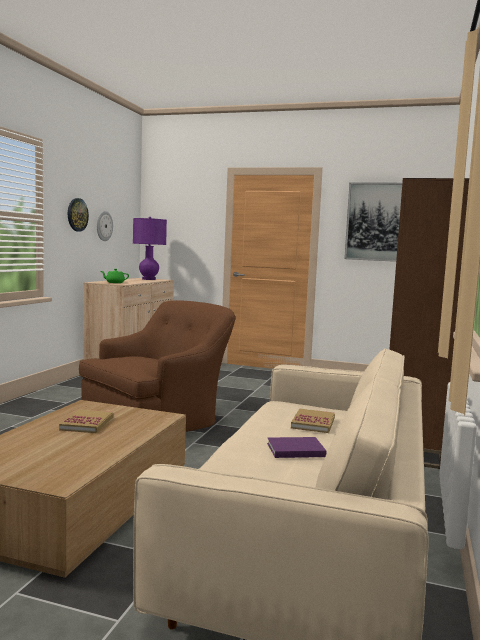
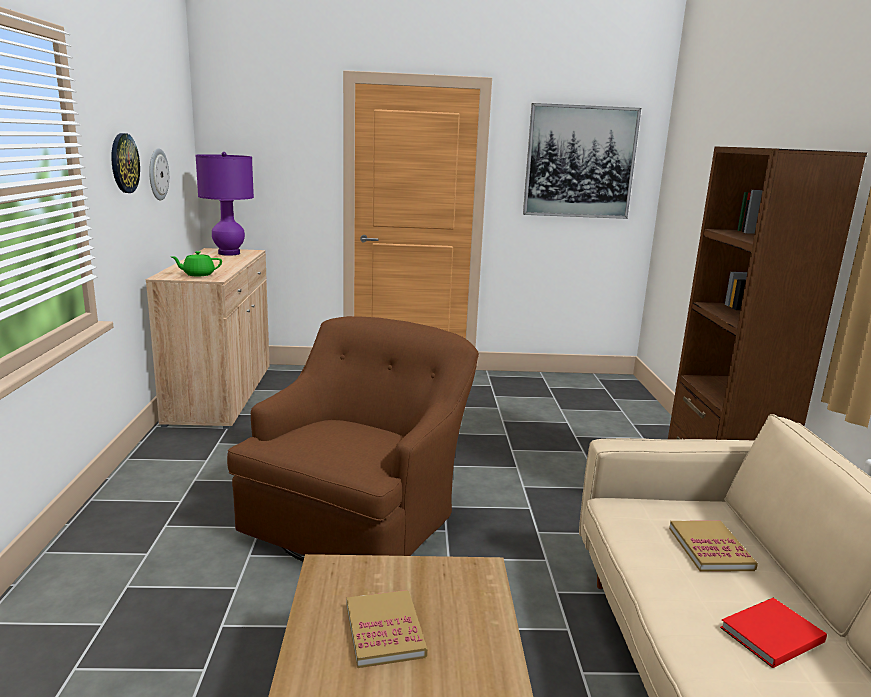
camera: 20 degrees left, 10 degrees up
purple book [267,437,326,458] -> red book [720,598,827,668]

